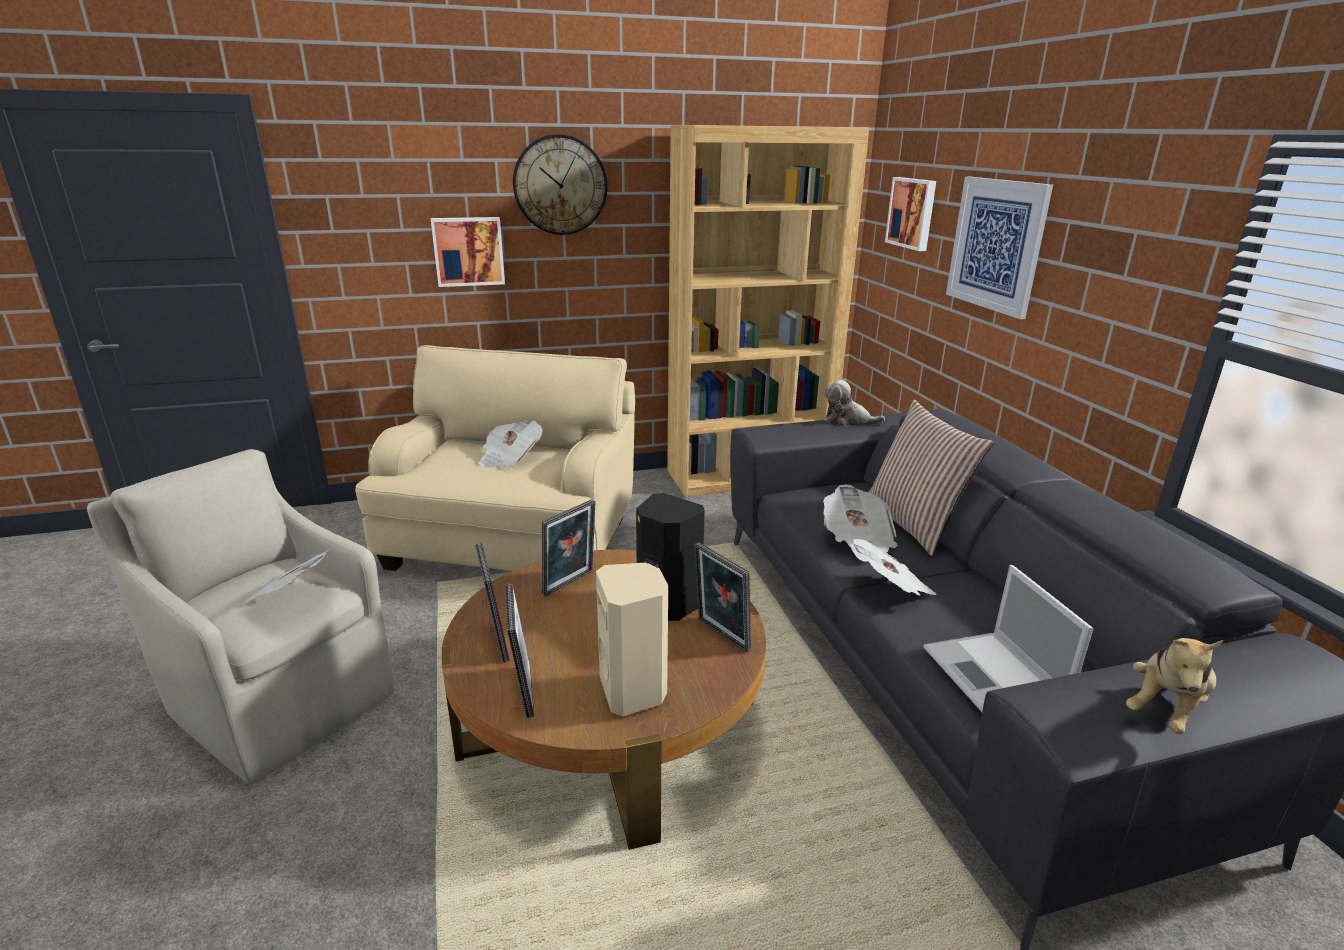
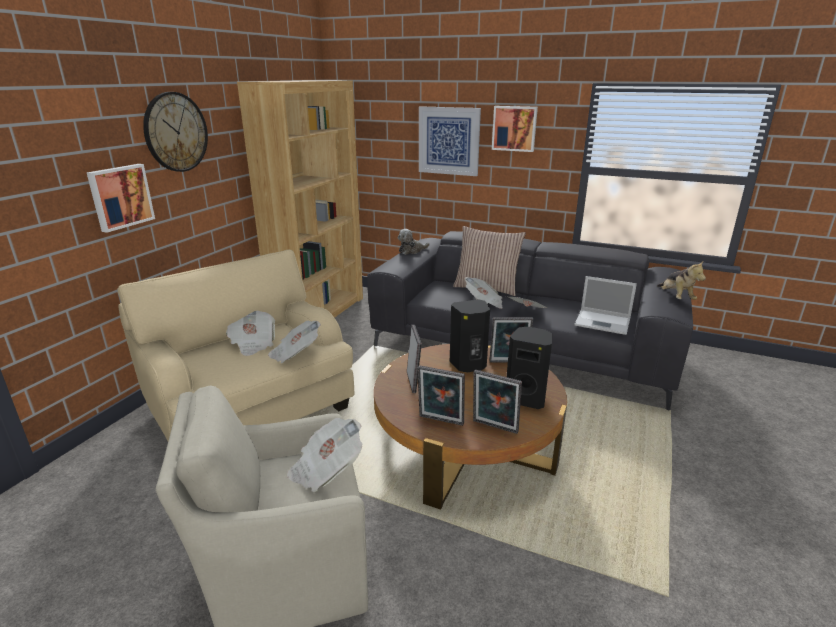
camera: 50 degrees left, 0 degrees up
beige speaker [596,562,668,717] -> black speaker [507,327,552,409]
picture [885,177,936,251] -> picture moved to [492,106,538,152]
none -> newspaper [268,321,321,363]

